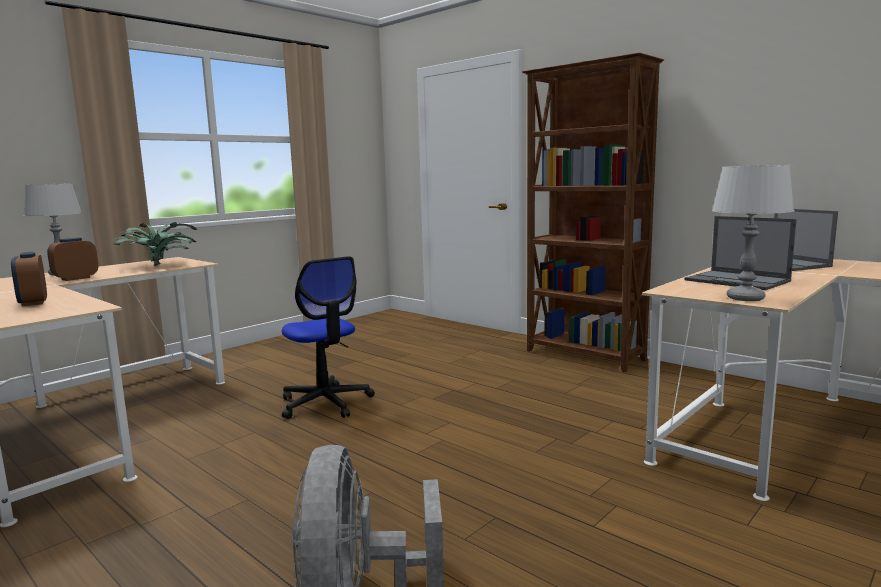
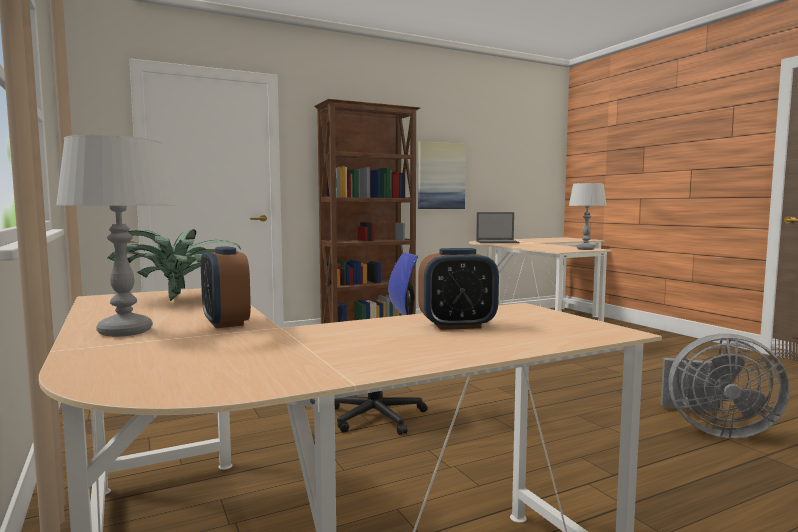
camera: 70 degrees left, 5 degrees down
laptop [685,216,797,290] -> none
none -> picture [418,141,466,209]

